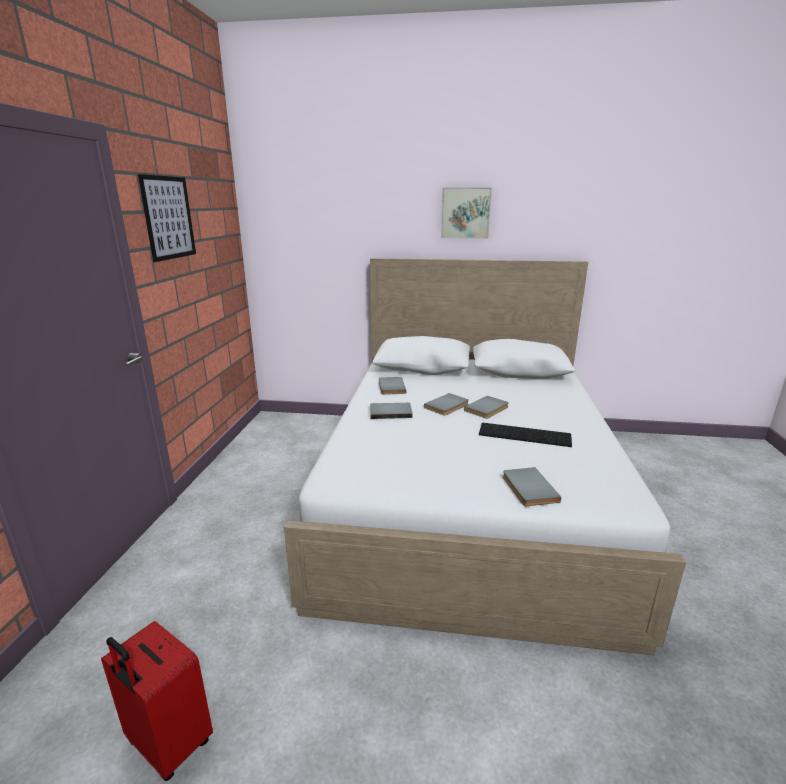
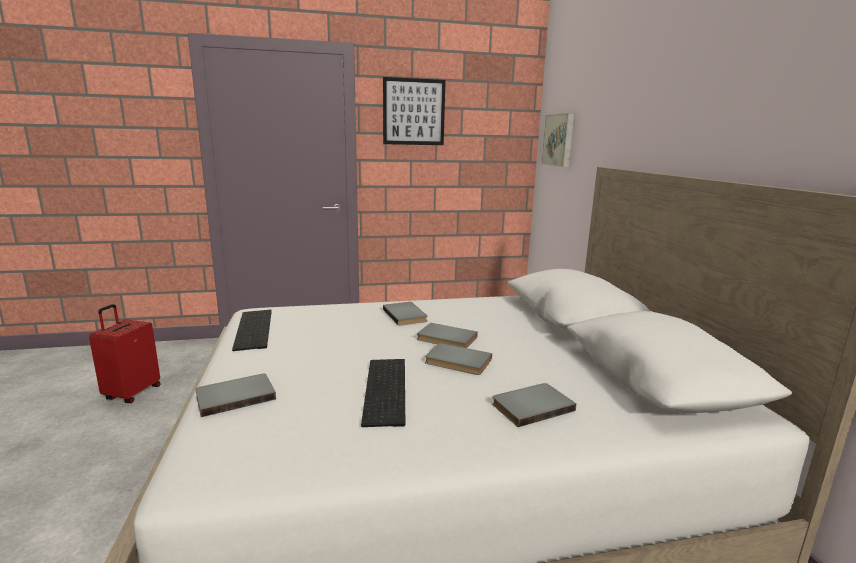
camera: 70 degrees right, 5 degrees down
grey book [379,377,406,395] -> grey book moved to [492,383,576,427]
picture [441,187,492,239] -> picture moved to [541,113,574,167]
none -> keyboard [232,310,272,351]

